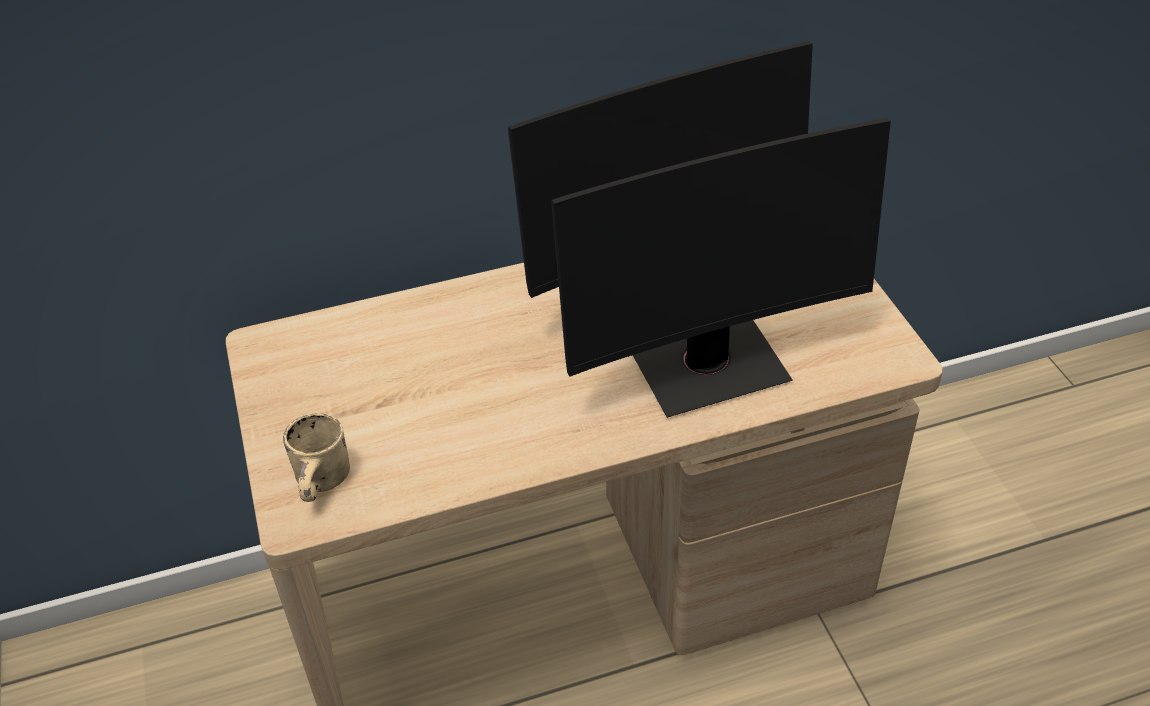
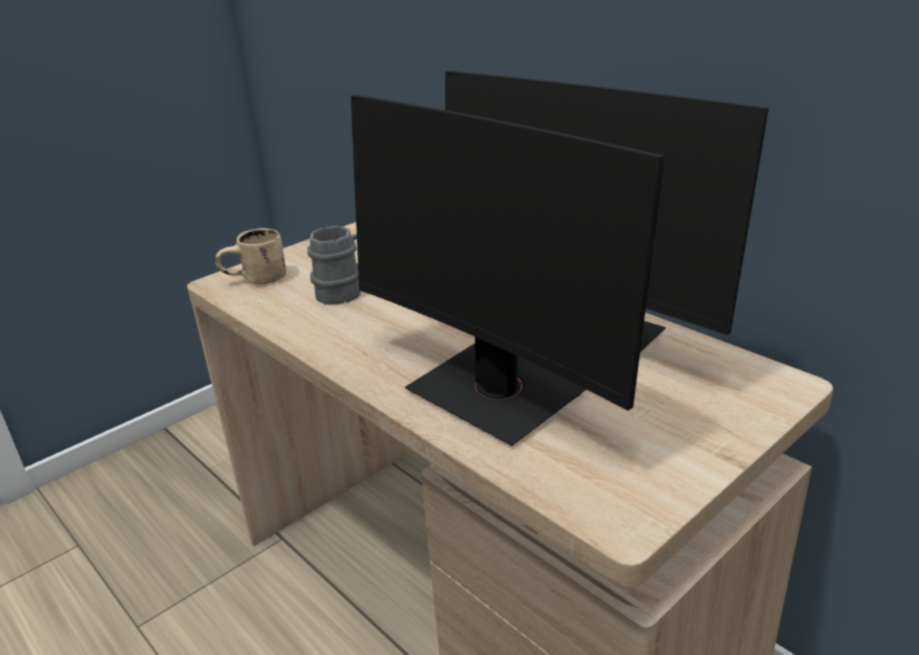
camera: 65 degrees right, 15 degrees down
none -> grey mug [307,226,361,305]

